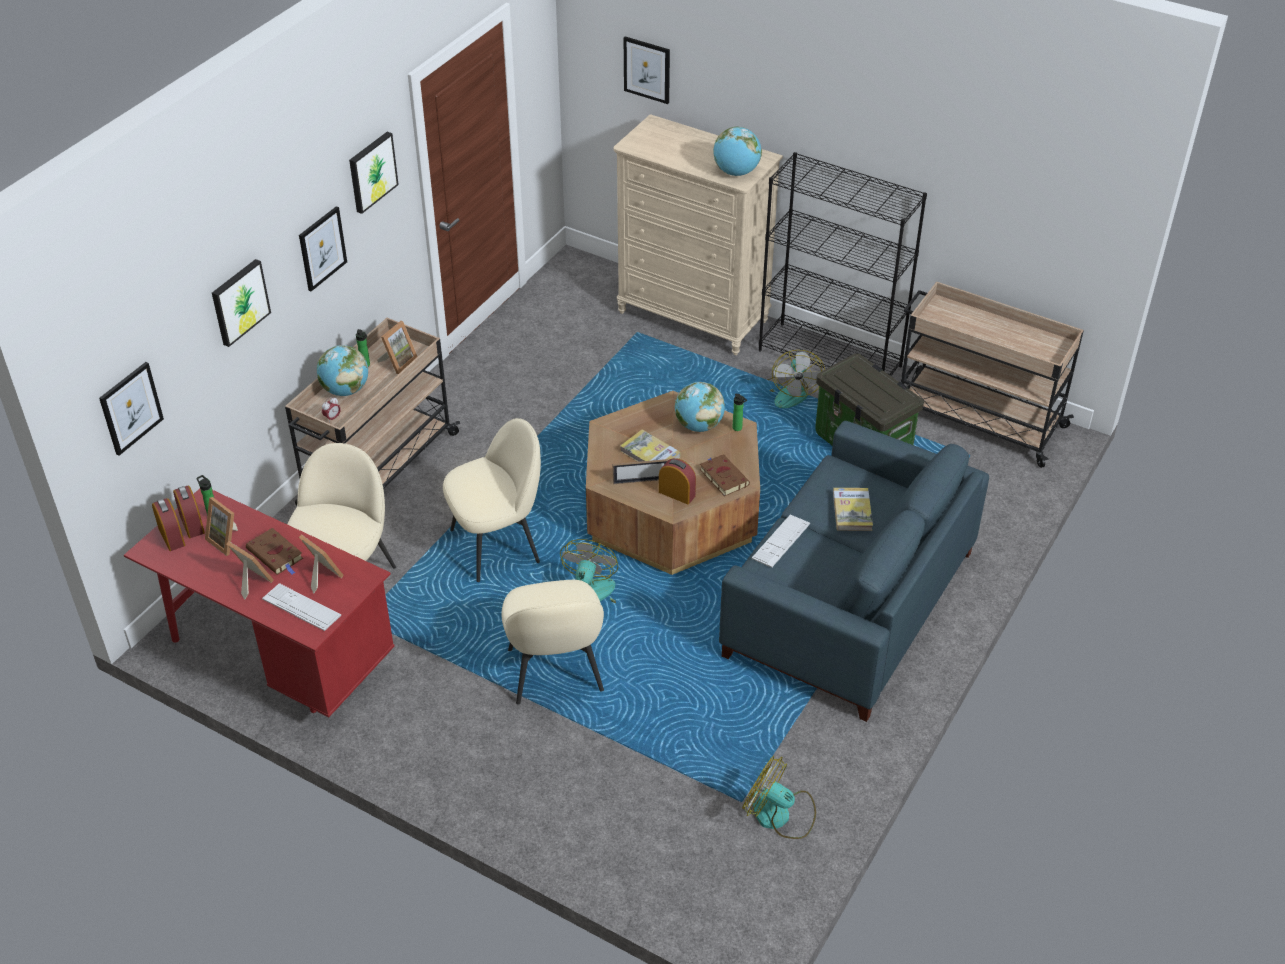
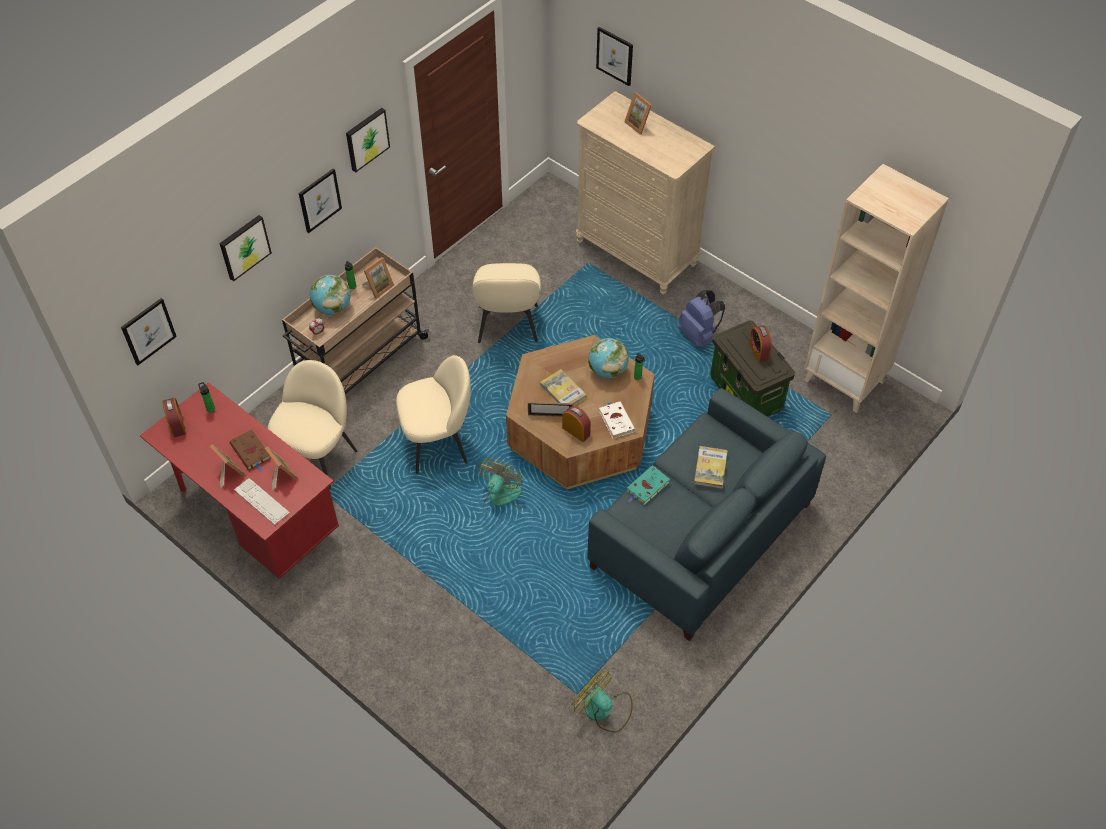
camera: 10 degrees right, 10 degrees up
alarm clock [173,486,205,538] -> alarm clock moved to [749,325,772,362]
picture frame [205,497,238,556] -> picture frame moved to [624,92,652,135]
beige chair [501,580,604,704] -> beige chair moved to [473,263,541,343]
brown book [700,454,750,496] -> white book [599,402,635,439]
globe [713,127,762,176] -> none
keyboard [752,515,810,568] -> turquoise book [626,465,670,505]
black bookcase [759,152,927,376] -> none
fan [768,350,825,408] -> blue backpack [679,290,725,348]
beige cart [901,282,1084,468] -> beige bookcase [804,164,949,413]

